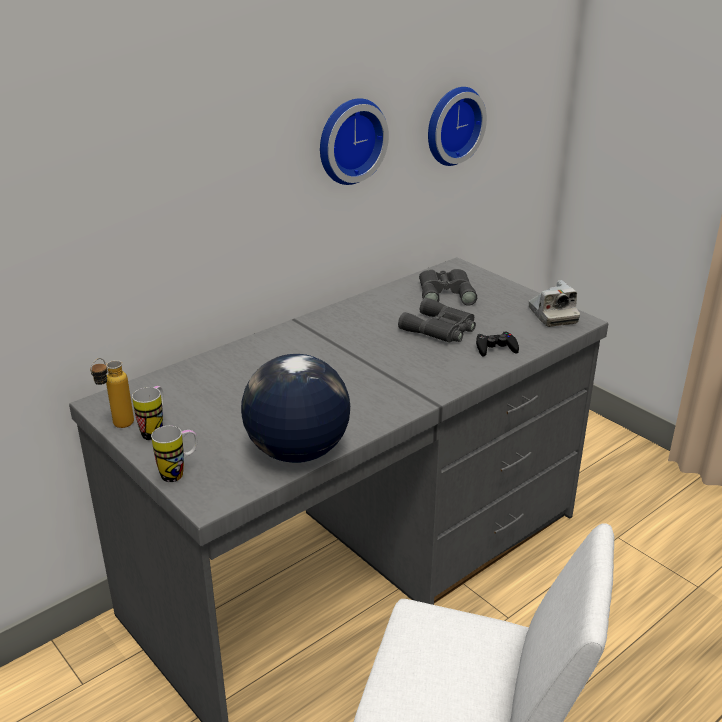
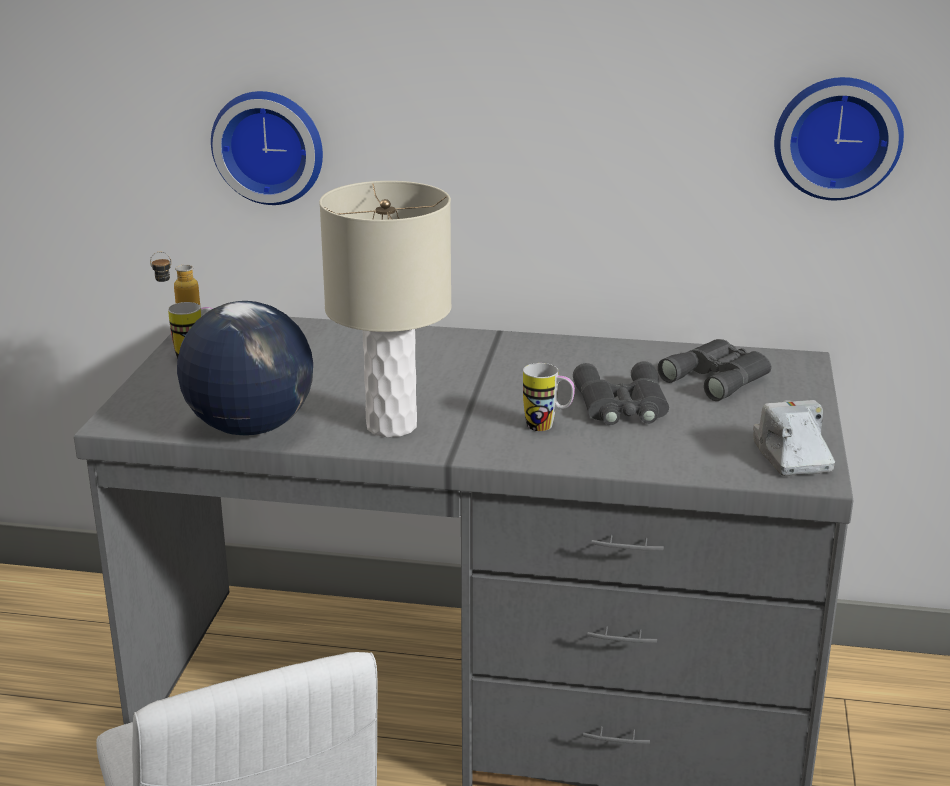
camera: 50 degrees right, 5 degrees down
mug [151,426,197,482] -> mug moved to [523,363,575,431]
wall clock [320,98,389,185] -> wall clock moved to [211,91,323,205]
black game controller [476,332,519,357] -> none
camera [529,280,580,327] -> camera turned 135 degrees clockwise [753,400,835,476]
none -> beige table lamp [319,181,452,437]

